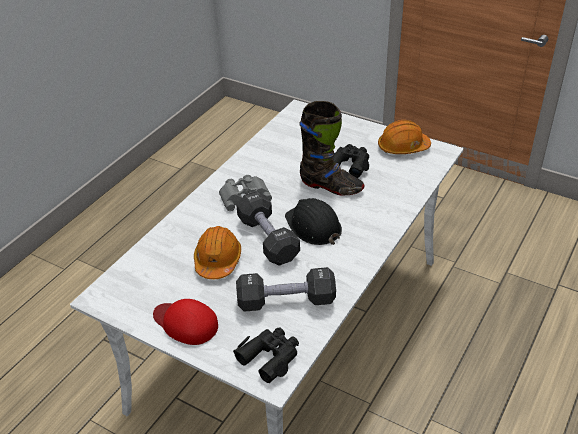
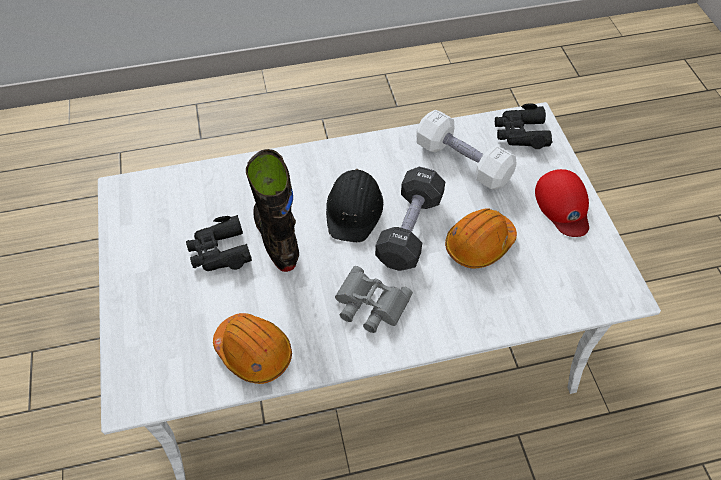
camera: 135 degrees left, 15 degrees up
black dumbbell [236,267,336,312] -> white dumbbell [416,110,517,189]
orange hard hat [378,120,431,154] -> orange hard hat moved to [213,313,292,384]

